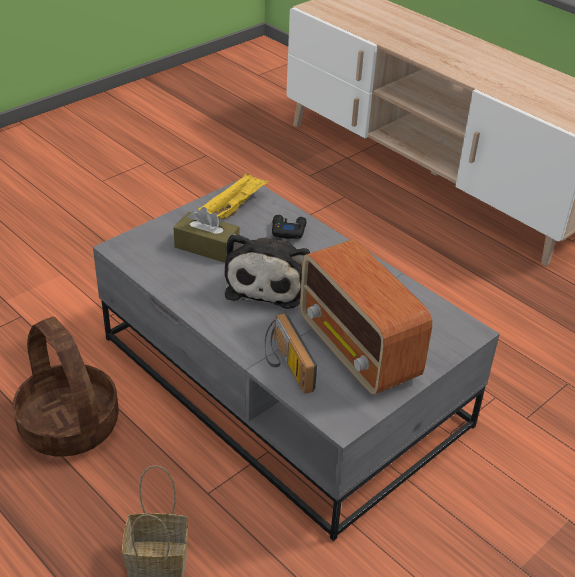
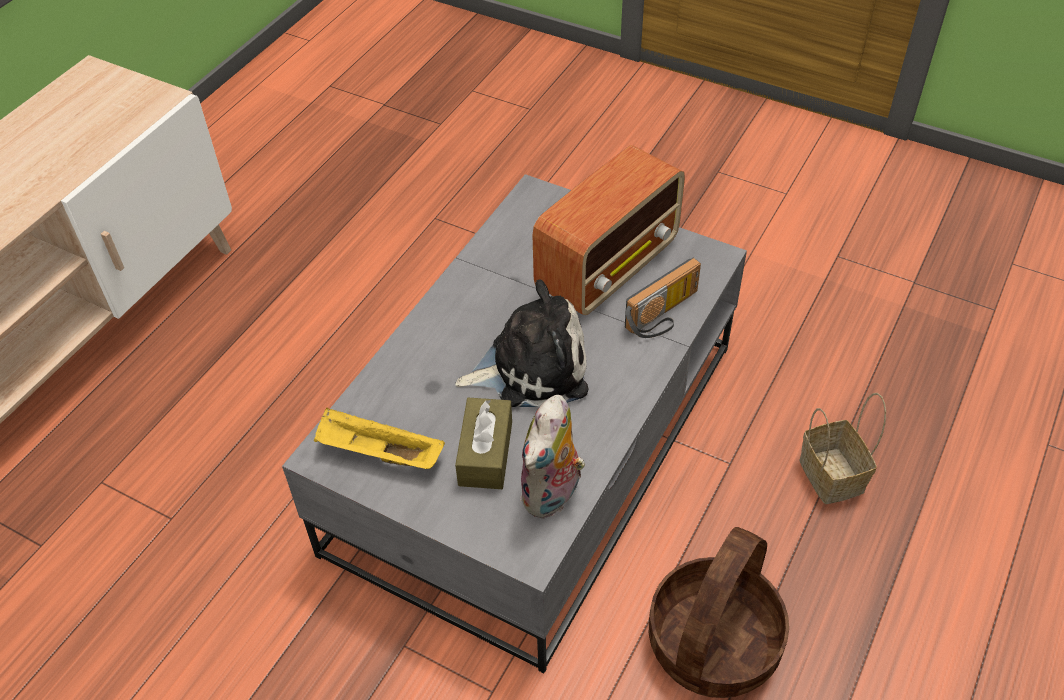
camera: 105 degrees left, 10 degrees up
black game controller [272,215,307,239] -> none
none -> plush toy [520,395,585,518]

